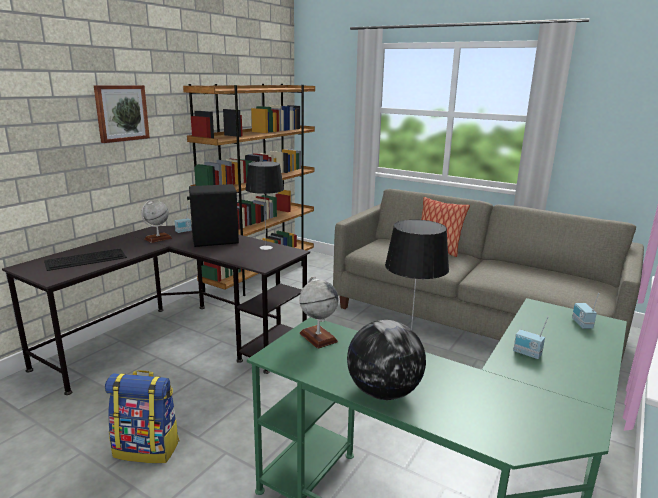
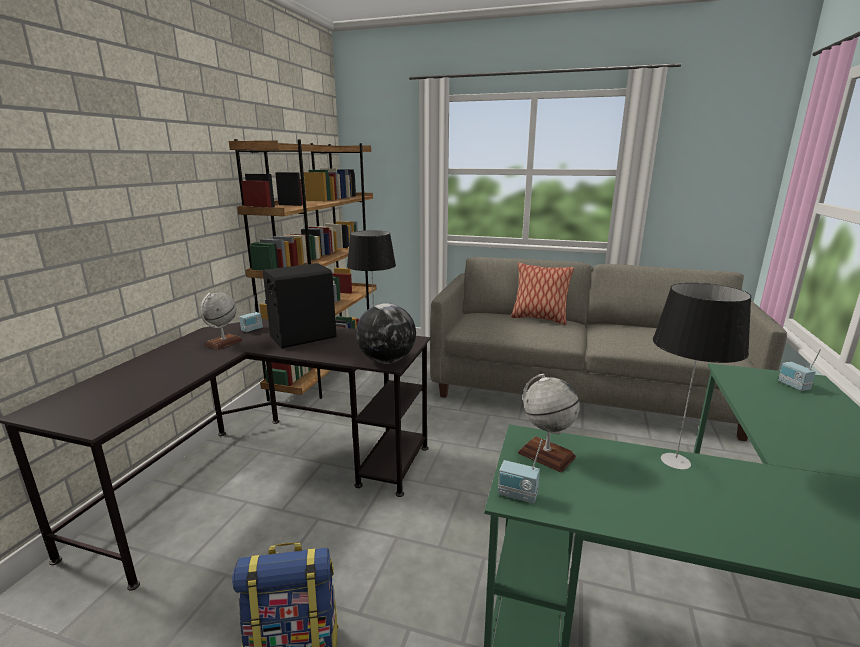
camera: 15 degrees left, 0 degrees up
keyboard [44,249,127,271] -> none
picture [94,85,150,143] -> none
globe [347,320,426,400] -> globe moved to [356,303,416,364]
radio [513,316,549,359] -> radio moved to [498,440,543,504]

